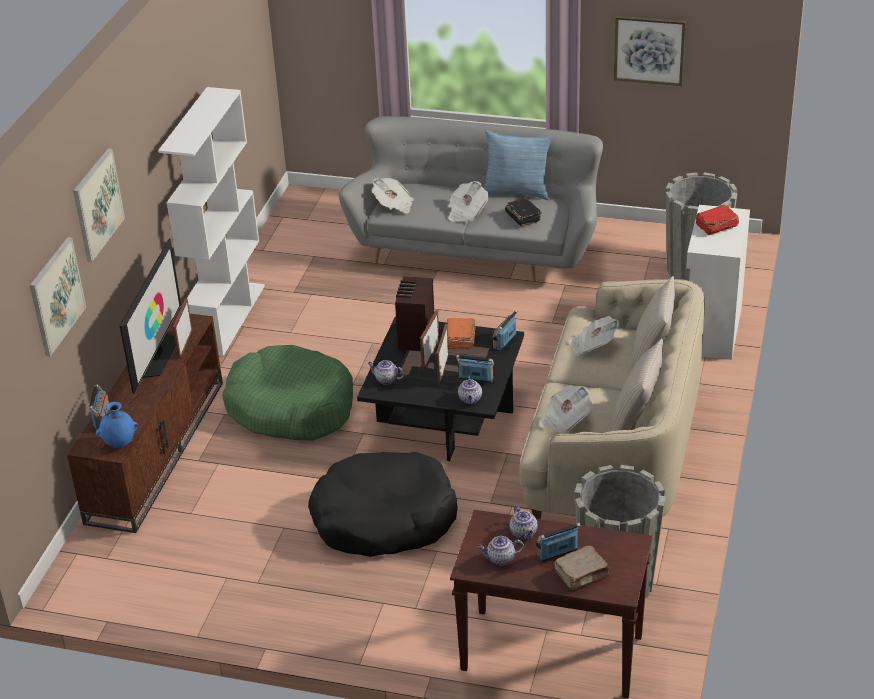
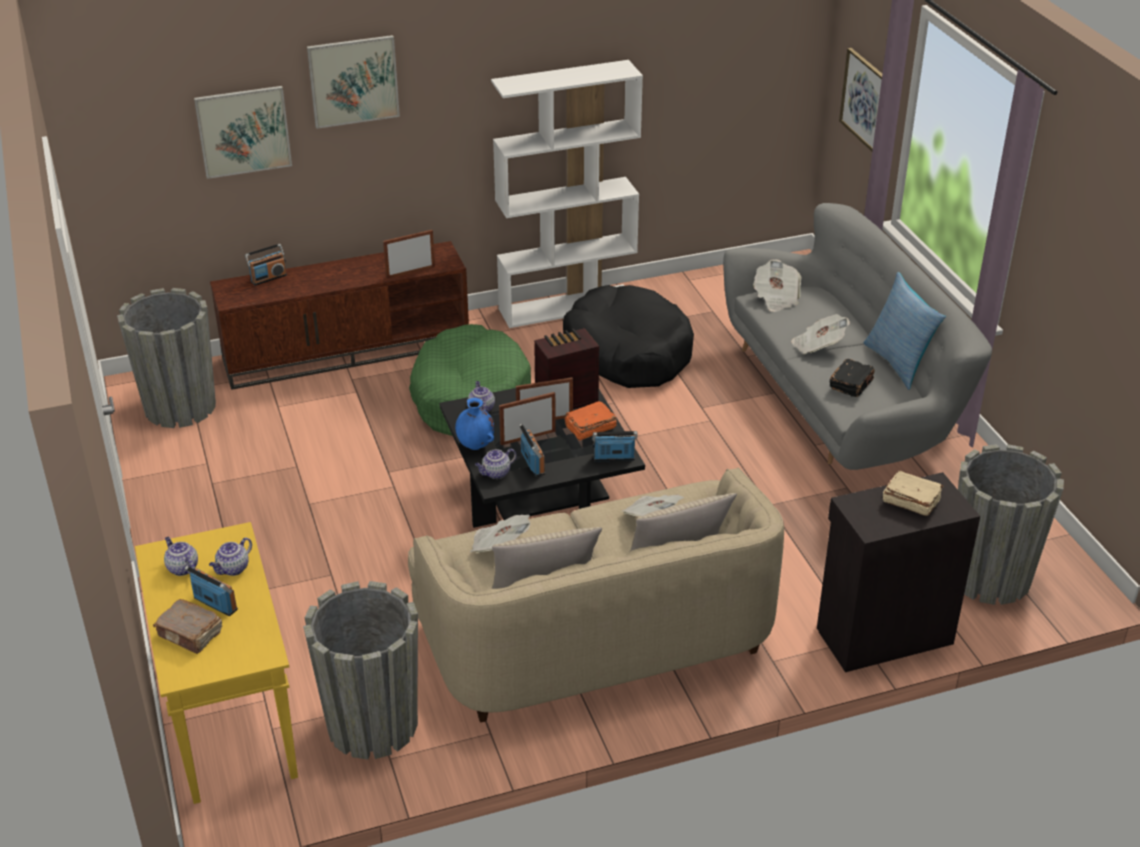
camera: 55 degrees right, 0 degrees up
blue vase [96,402,139,448] -> blue vase moved to [455,398,494,450]
television [119,239,181,394] -> none
black dog bed [308,452,458,557] -> black dog bed moved to [563,285,694,388]
brown console table [450,510,653,698] -> yellow console table [135,522,298,804]
picture [614,16,686,86] -> picture moved to [839,48,882,152]
white cabinet [686,205,750,360] -> black cabinet [817,472,980,672]
red book [696,205,739,235] -> beige book [883,471,944,516]
none -> grey planter [117,288,216,428]

